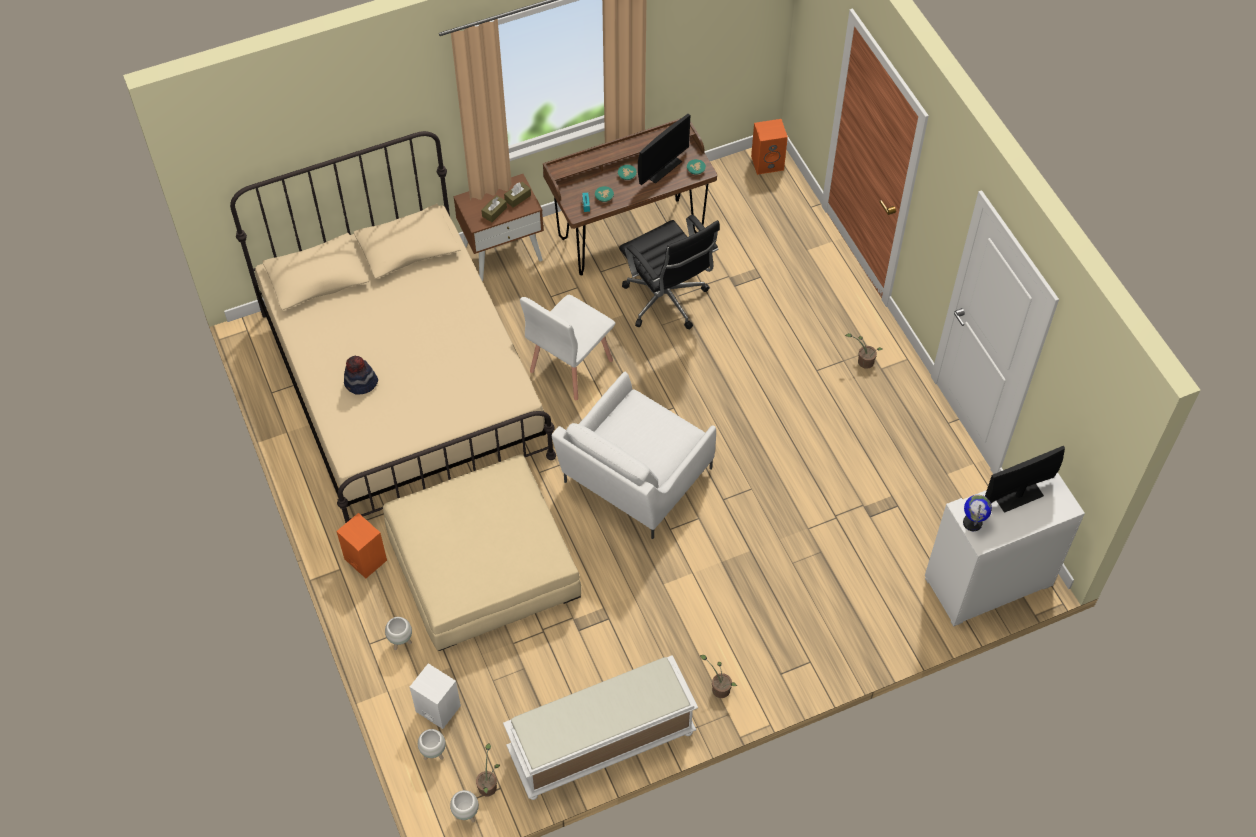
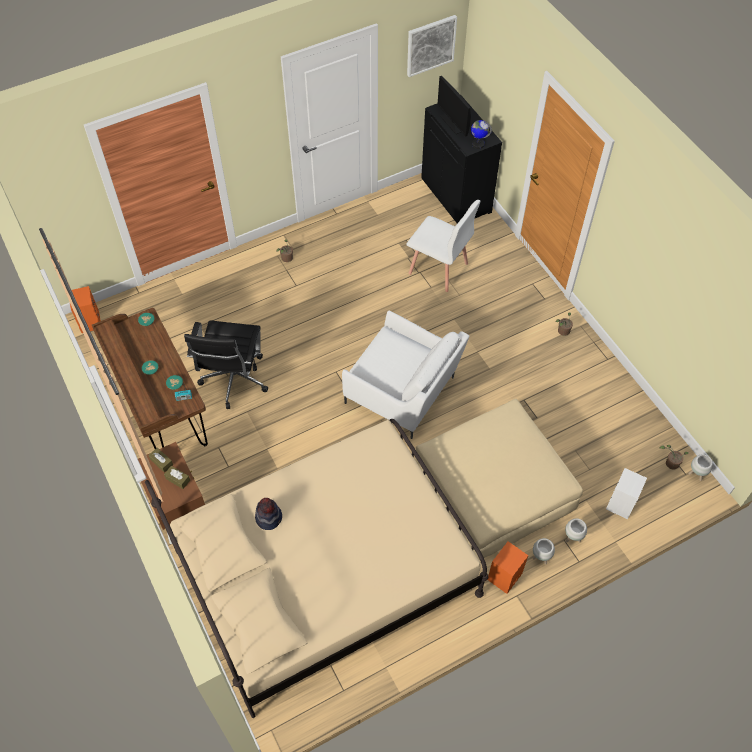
camera: 95 degrees left, 0 degrees up
hat [344,355,378,395] -> hat moved to [255,498,282,530]
white planter [418,729,446,760] -> white planter moved to [532,538,555,564]
white bench [503,655,698,800] -> none
white chair [520,295,616,400] -> white chair moved to [406,200,480,292]
black office chair [619,215,720,329] -> black office chair turned 135 degrees clockwise [184,320,268,409]
monitor [638,114,690,185] -> none
white cabinet [925,472,1085,627] -> black cabinet [421,95,502,223]
none -> picture [407,15,457,77]

